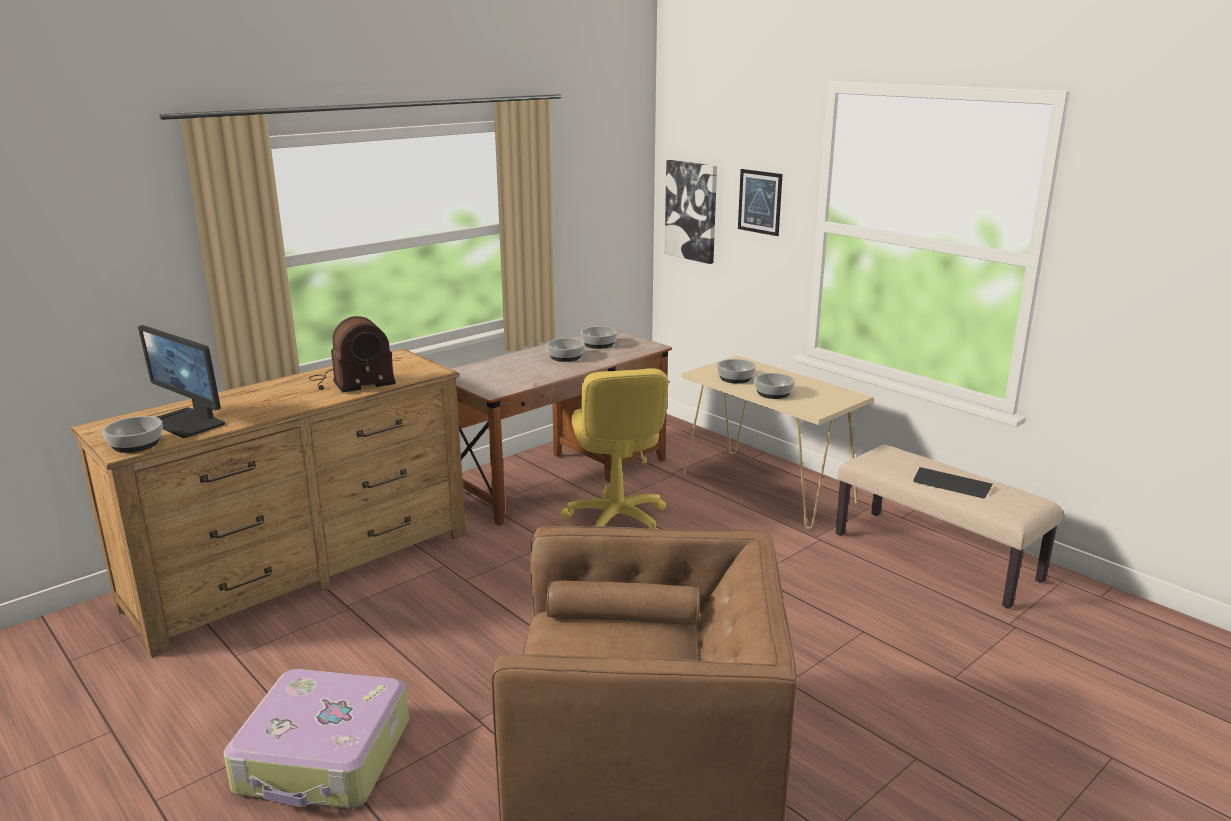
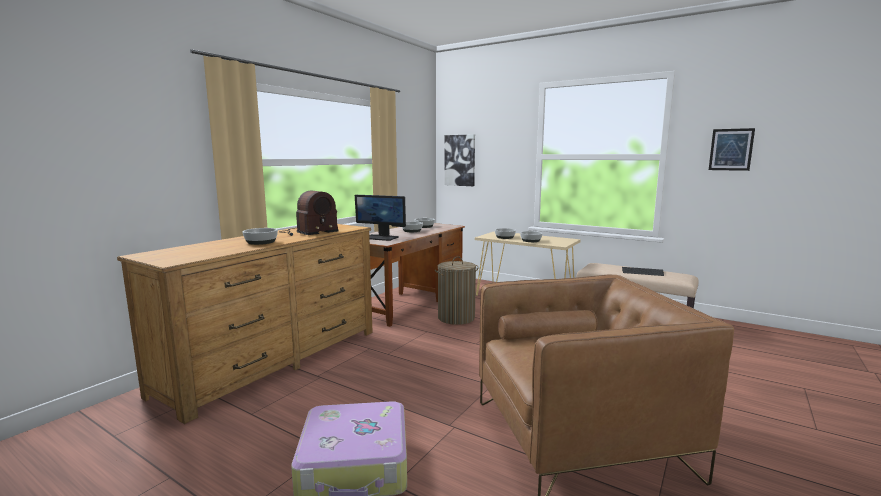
camera: 15 degrees left, 10 degrees down
bowl [102,416,163,453] -> bowl moved to [243,228,278,245]
monitor [138,325,225,438] -> monitor moved to [355,195,406,241]
yellow office chair [561,368,669,529] -> laundry basket [435,256,478,325]
picture [738,169,783,236] -> picture moved to [709,128,755,171]

